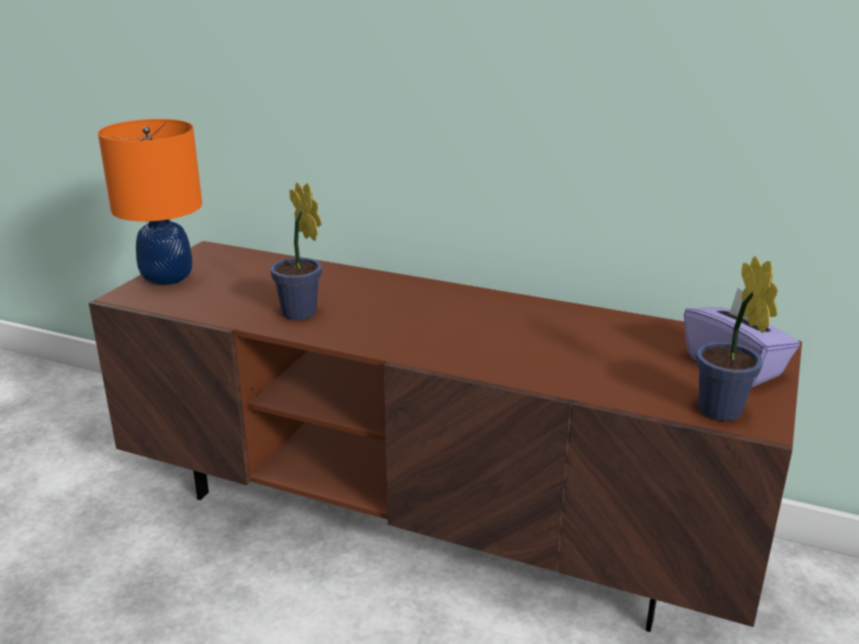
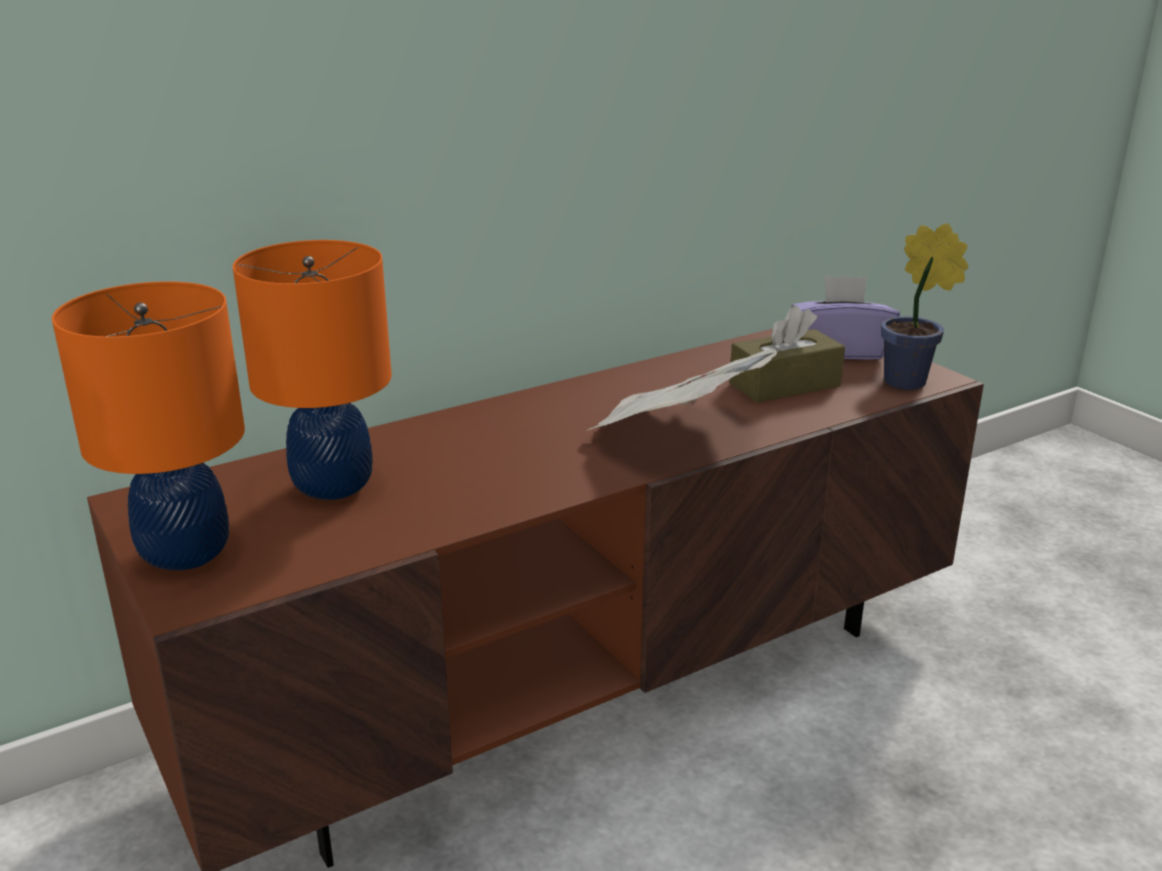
camera: 55 degrees left, 0 degrees up
potted plant [270,182,322,320] -> none
none -> orange table lamp [233,240,392,500]
none -> newspaper [586,347,777,431]
none -> brown tissue box [729,305,845,403]

